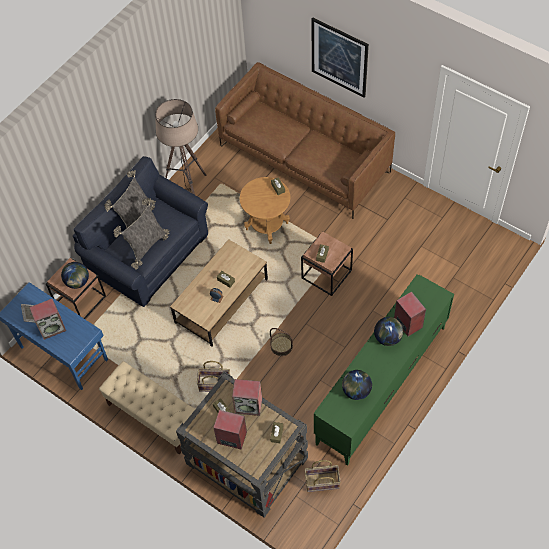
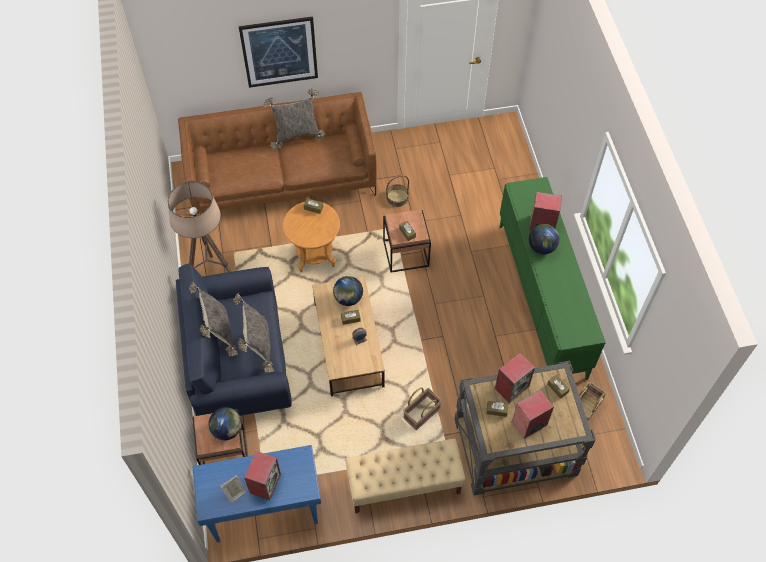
camera: 50 degrees left, 0 degrees up
basket [270,328,293,356] -> basket moved to [386,175,409,207]
globe [342,370,372,400] -> globe moved to [333,276,363,306]
none -> pillow [263,88,327,149]

